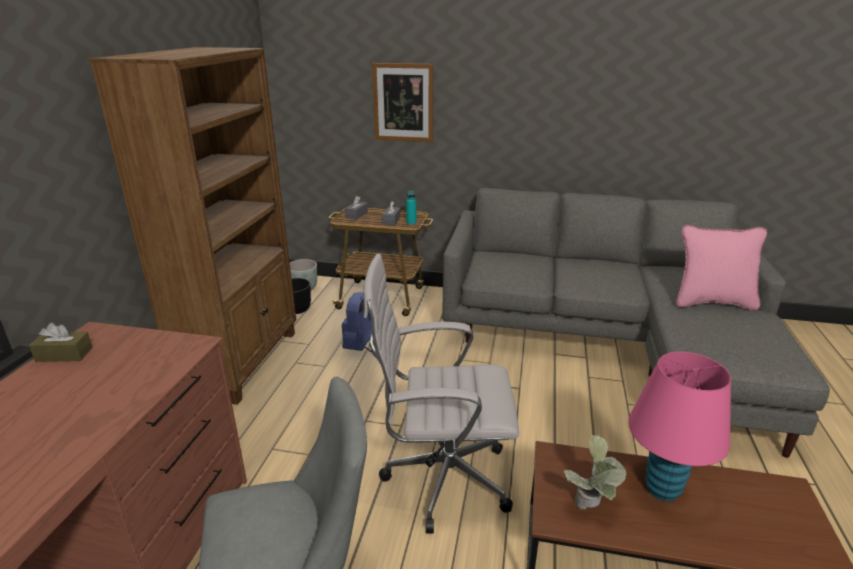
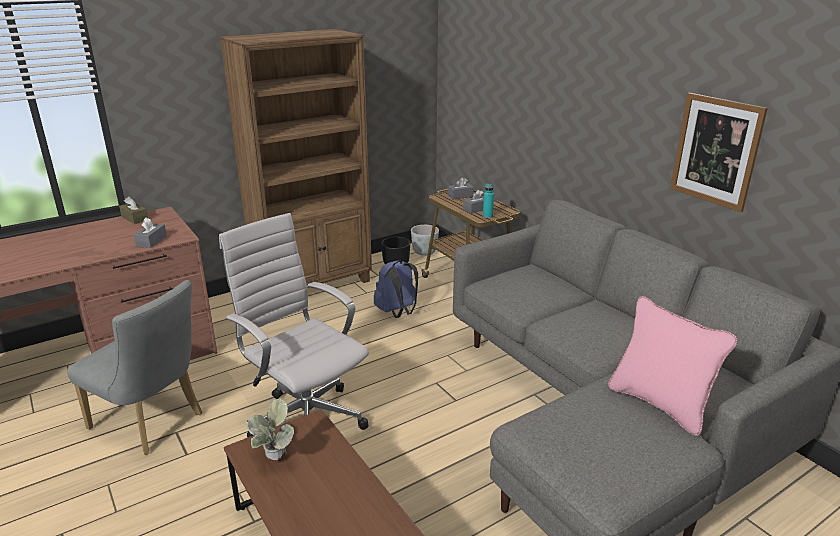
camera: 45 degrees right, 0 degrees up
picture [372,63,433,142] -> picture moved to [670,93,768,212]
pink table lamp [628,352,731,501] -> none
none -> grey tissue box [134,217,167,248]

